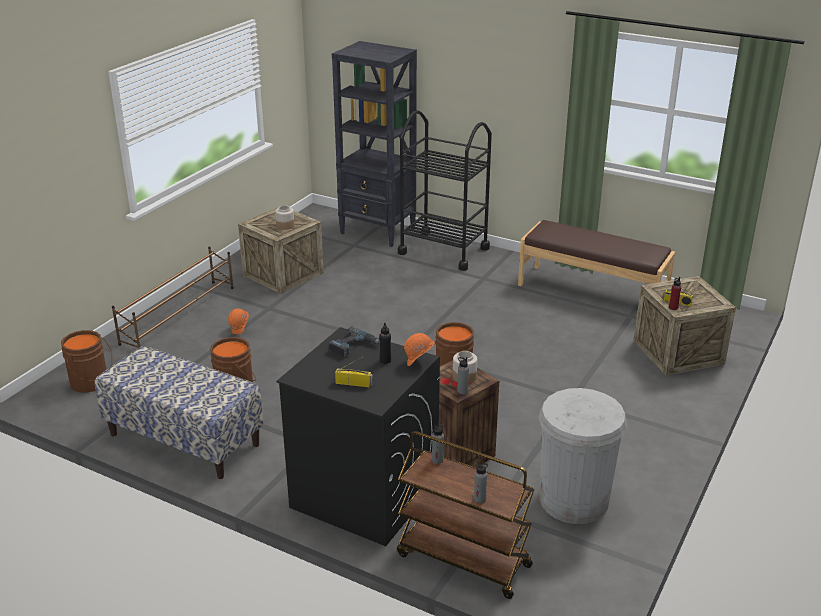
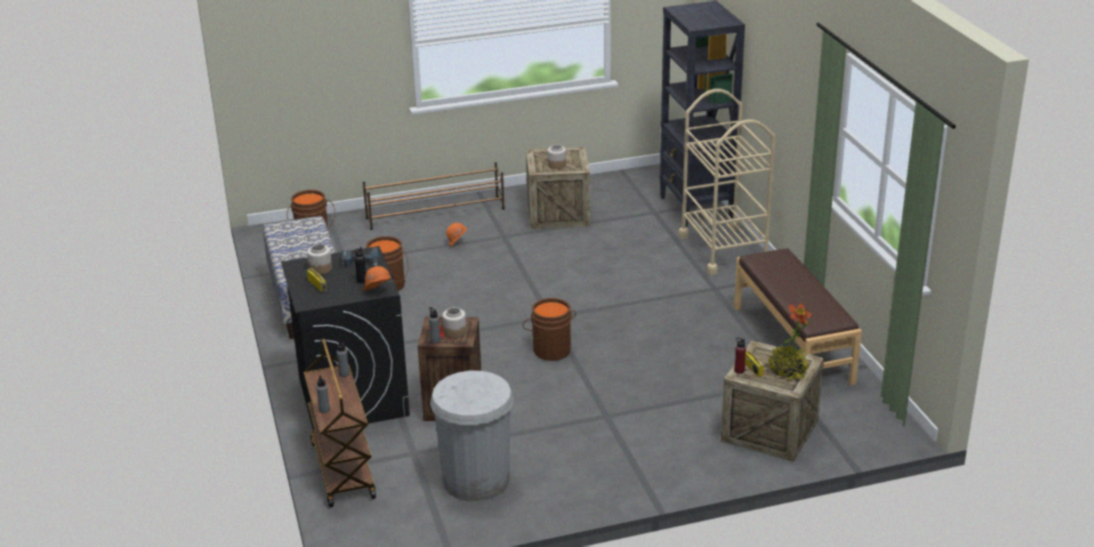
camera: 45 degrees right, 0 degrees up
black cart [398,110,492,271] -> beige cart [679,89,775,275]
none -> jar [307,244,332,275]
none -> potted plant [767,303,812,380]

